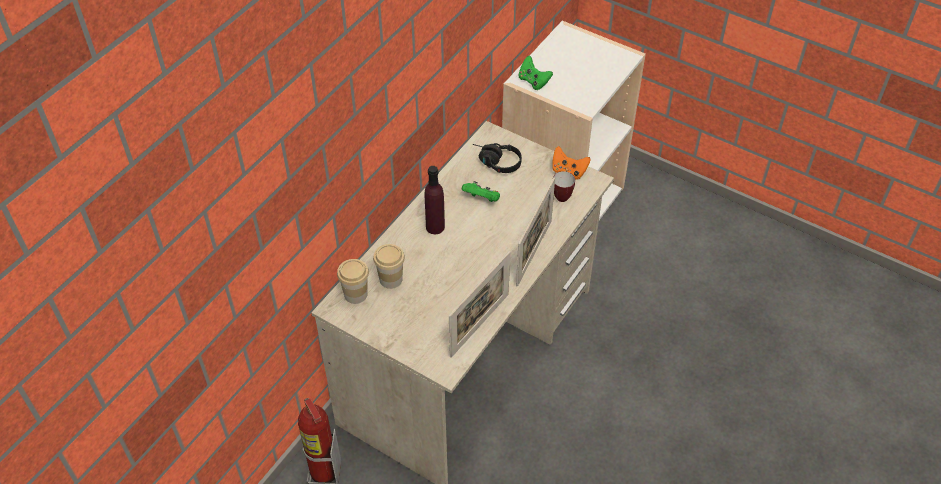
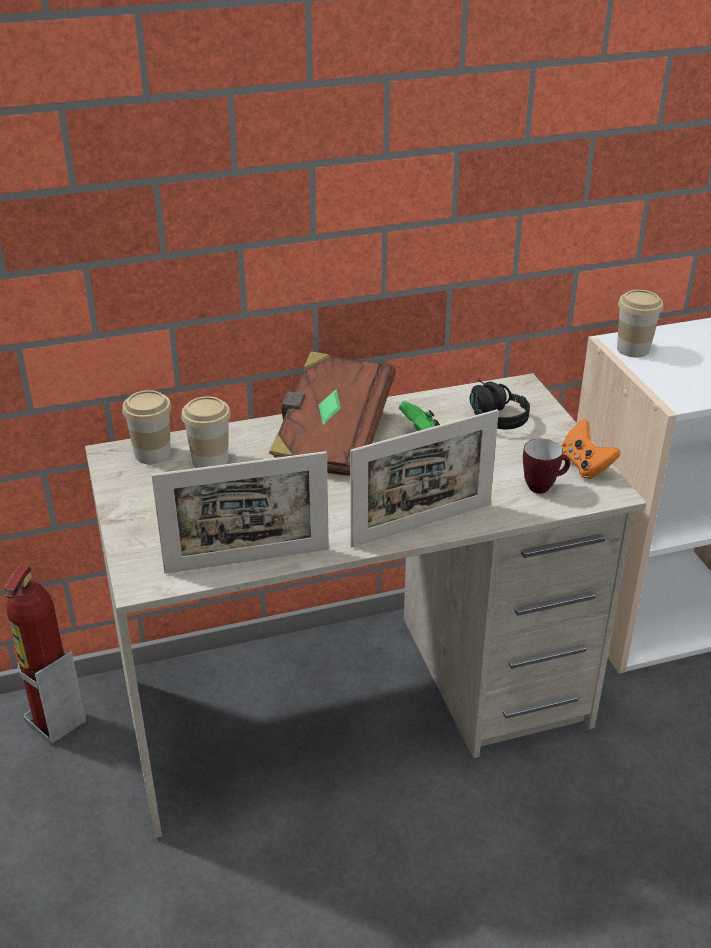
camera: 40 degrees right, 15 degrees down
purple bottle [425,166,445,234] -> brown book [269,351,396,475]
green game controller [519,56,553,90] -> cup [617,290,663,357]

